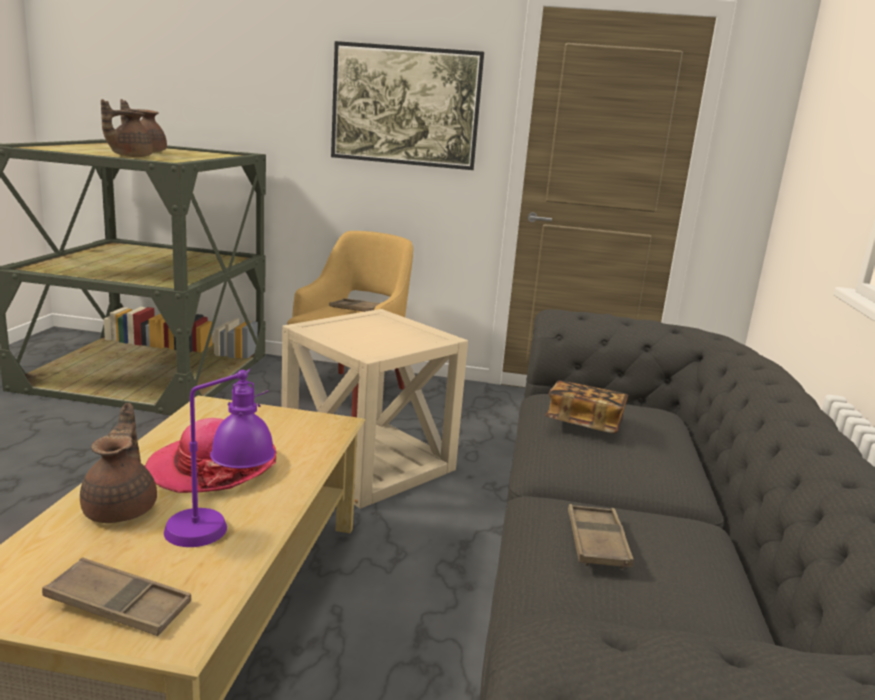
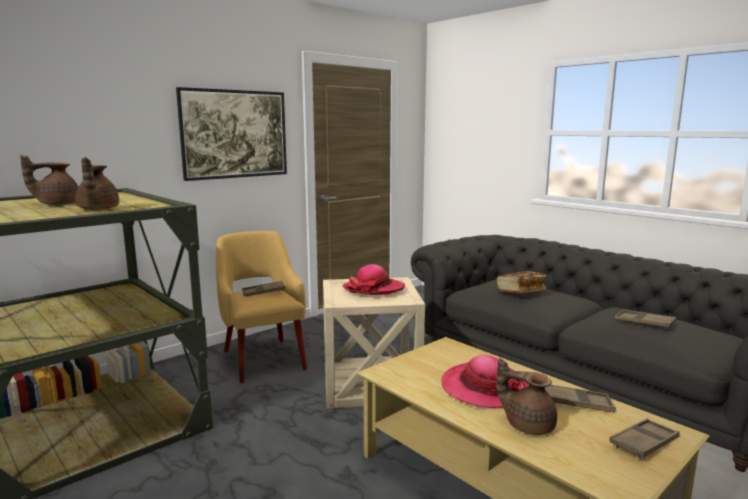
camera: 50 degrees left, 5 degrees down
purple table lamp [164,369,275,547] -> brown tray [545,385,616,412]
none -> hat [342,264,405,295]

